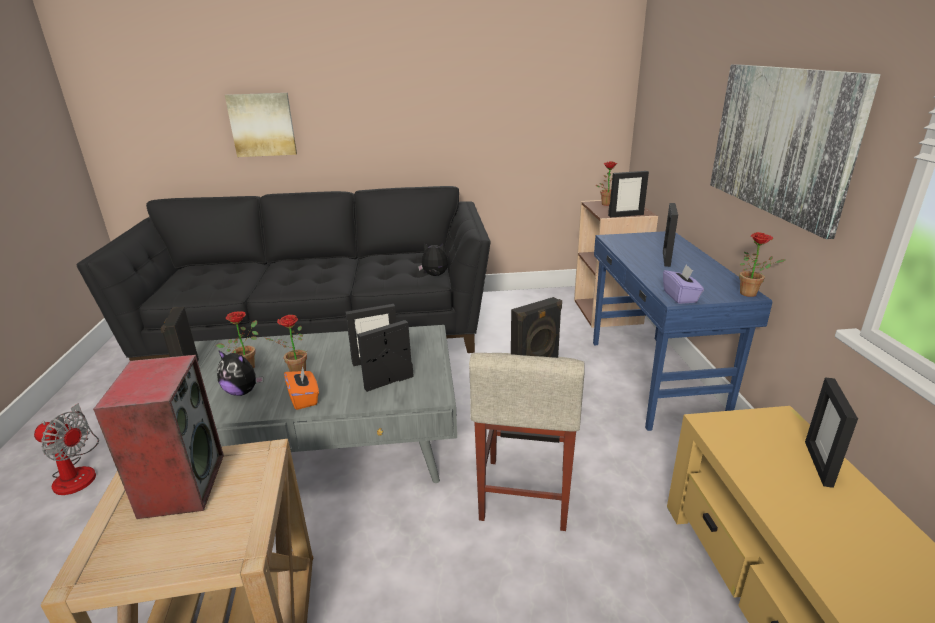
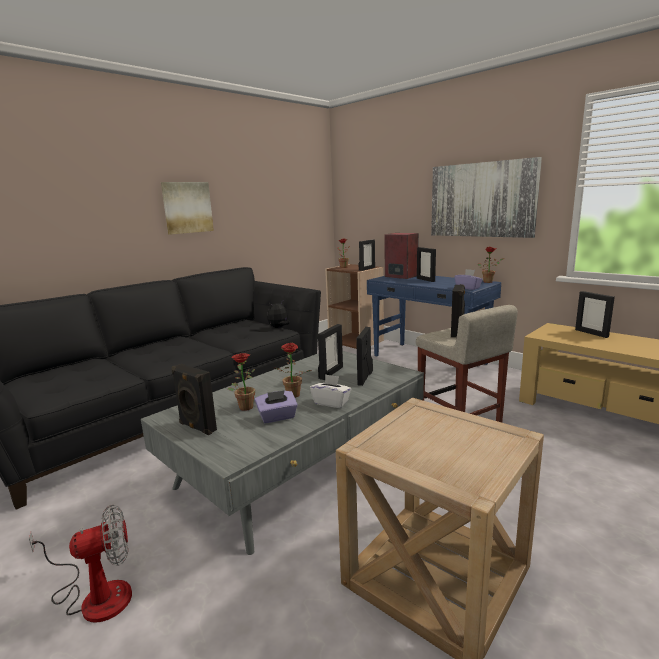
camera: 40 degrees left, 10 degrees down
speaker [93,355,224,519] -> speaker moved to [384,233,419,279]
plush toy [217,350,263,396] -> purple tissue box [255,390,298,423]
picture [225,93,297,157] -> picture moved to [161,182,214,235]
orange tissue box [284,366,319,410] -> white tissue box [310,374,351,408]

